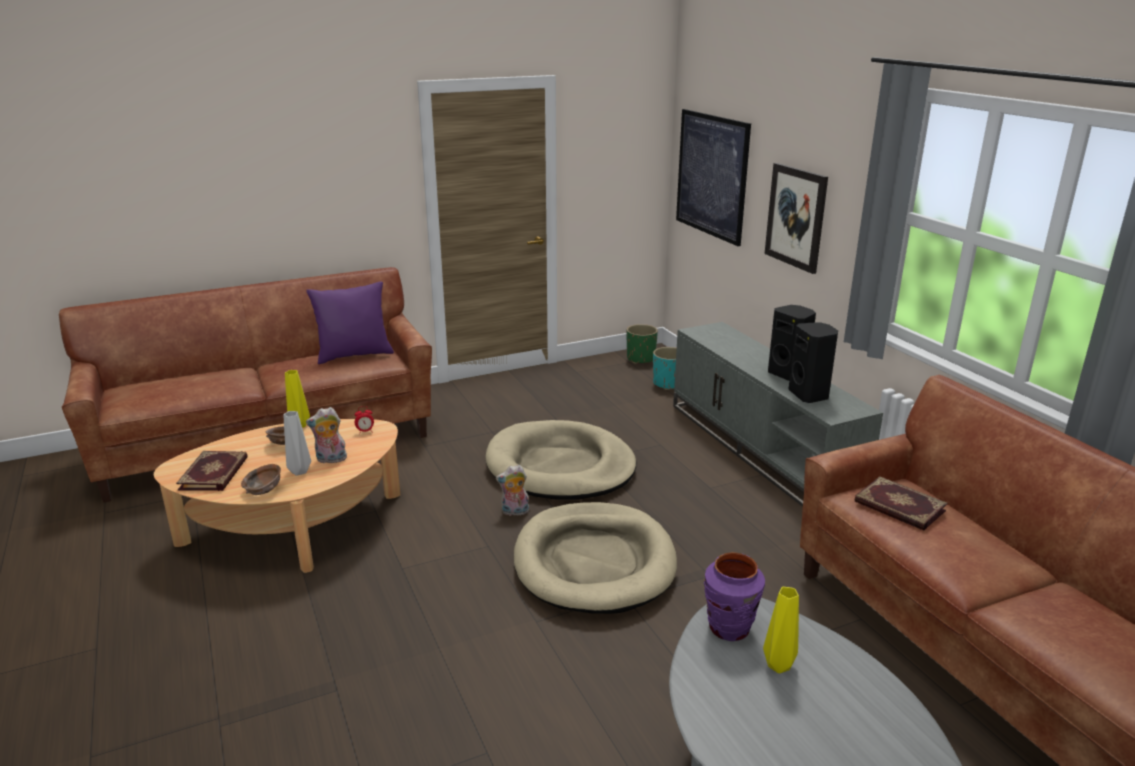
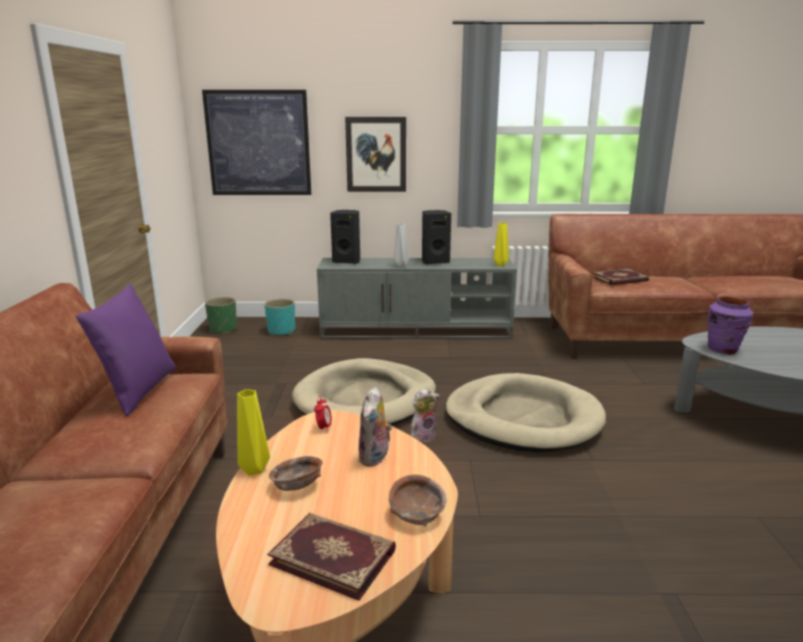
camera: 65 degrees left, 5 degrees down
grey vase [283,411,311,476] -> grey vase moved to [394,223,409,267]
plush toy [496,465,529,516] -> plush toy turned 135 degrees counterclockwise [411,388,440,442]
yellow vase [763,587,799,673] -> yellow vase moved to [494,223,509,266]
black speaker [788,322,838,403] -> black speaker moved to [330,210,360,264]

